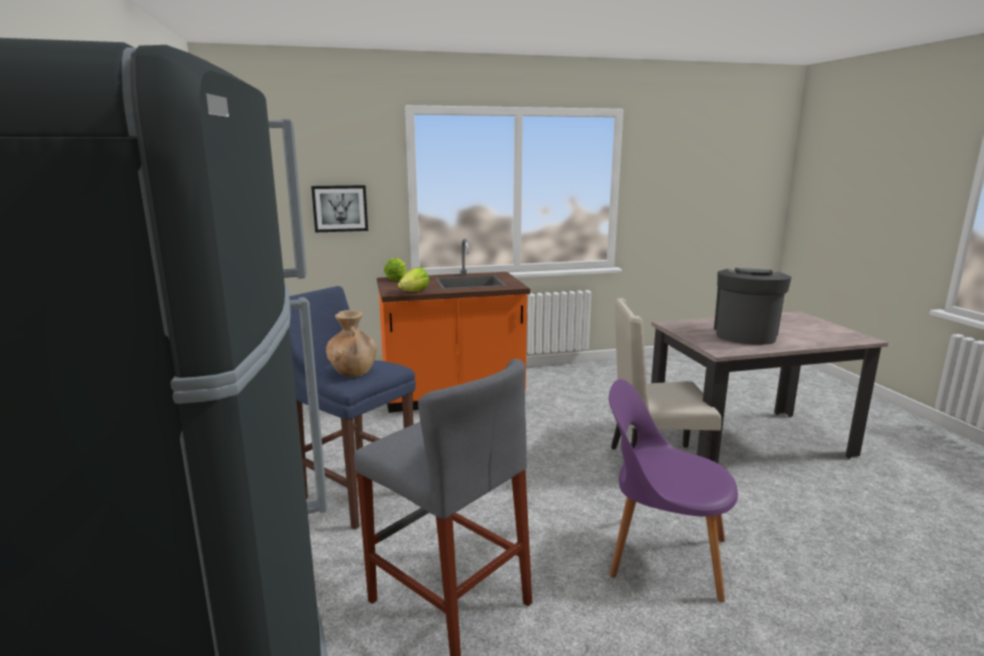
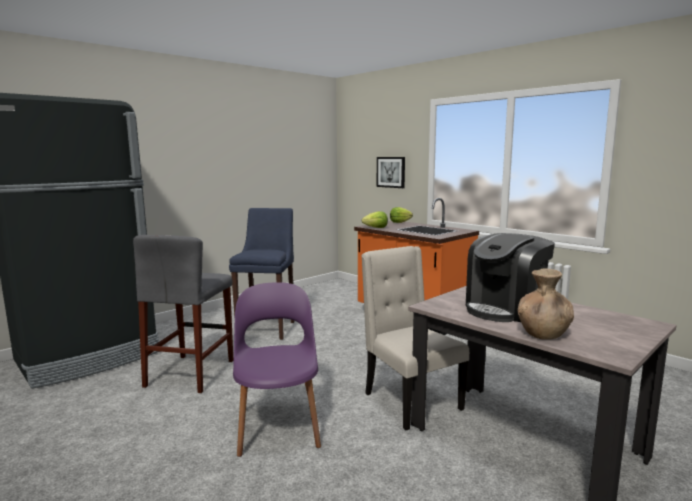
camera: 60 degrees right, 5 degrees down
brown vase [326,310,377,377] -> brown vase moved to [518,269,574,340]
coffee machine [714,268,791,345] -> coffee machine turned 150 degrees clockwise [466,233,555,322]

